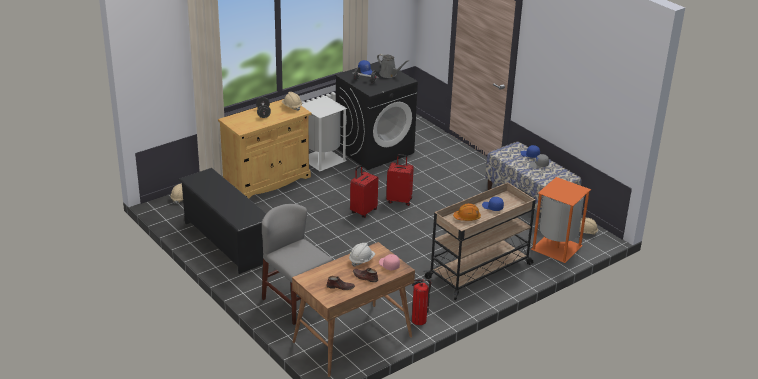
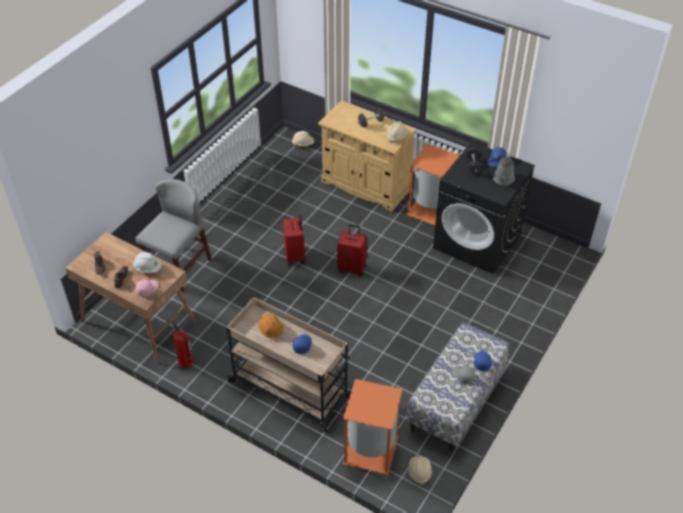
camera: 70 degrees right, 15 degrees up
black shoe rack [178,168,267,274] -> none
white trash can [301,96,347,171] -> orange trash can [406,144,460,225]
red suitcase [386,154,414,206] -> red suitcase moved to [283,214,305,266]

